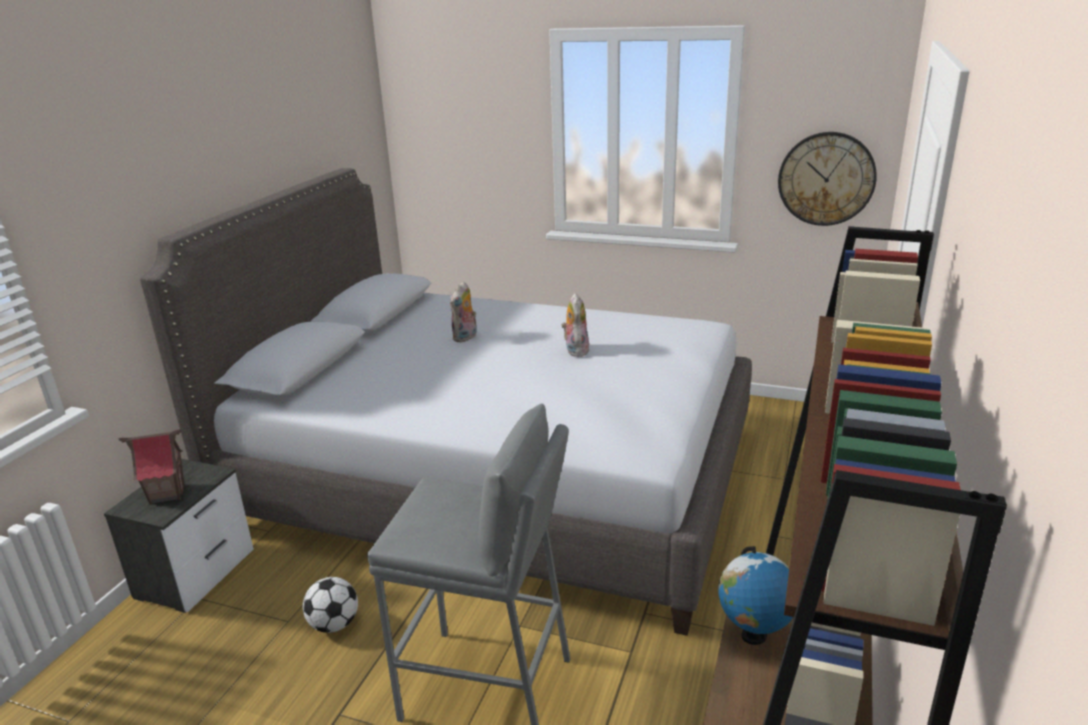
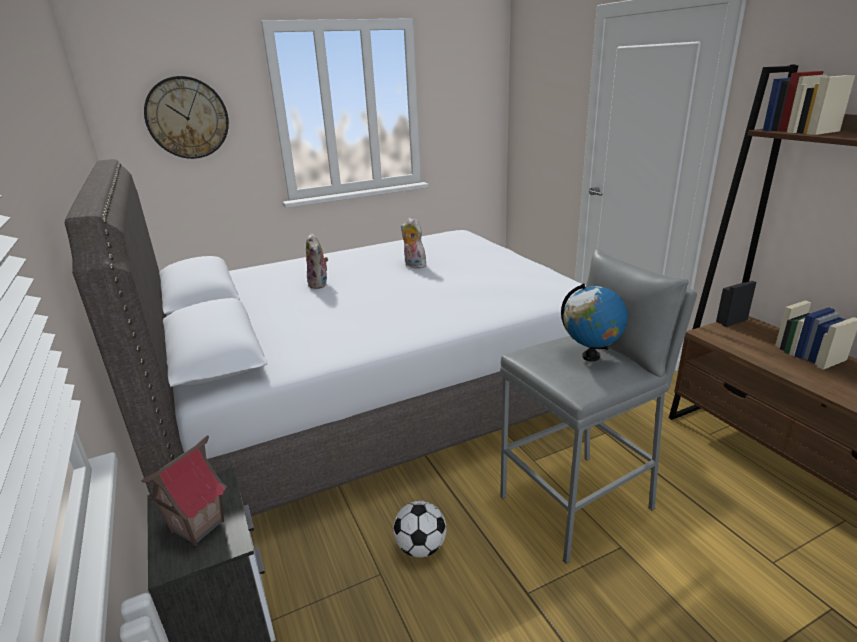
camera: 45 degrees left, 0 degrees up
globe [718,546,793,645] -> globe moved to [561,283,628,361]
wall clock [778,132,877,226] -> wall clock moved to [144,76,229,159]

